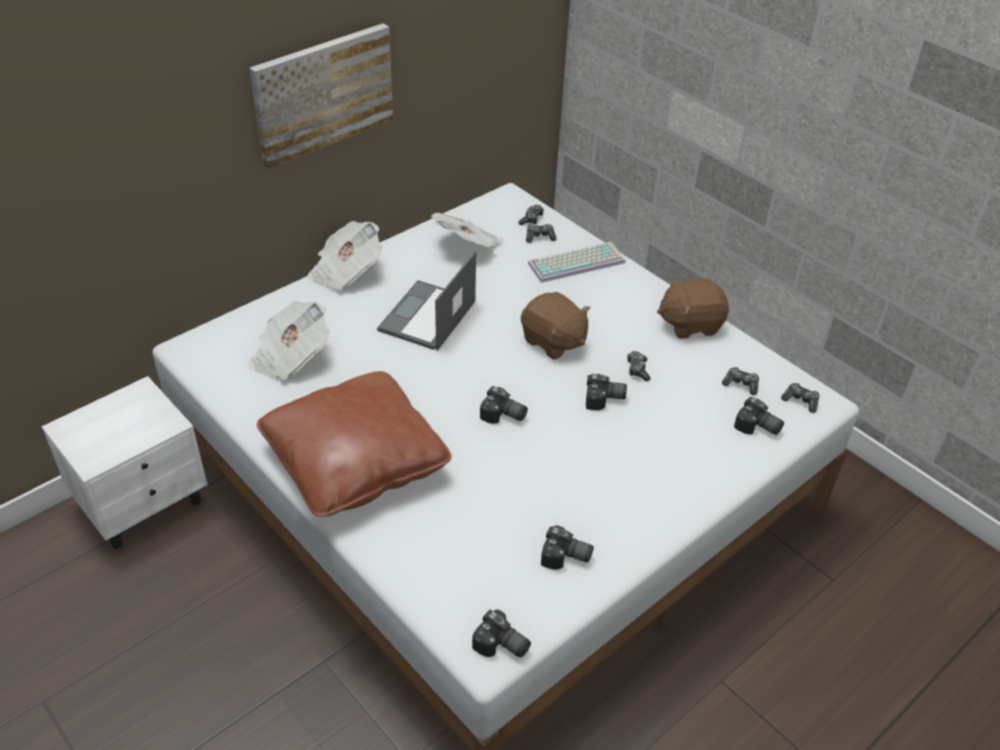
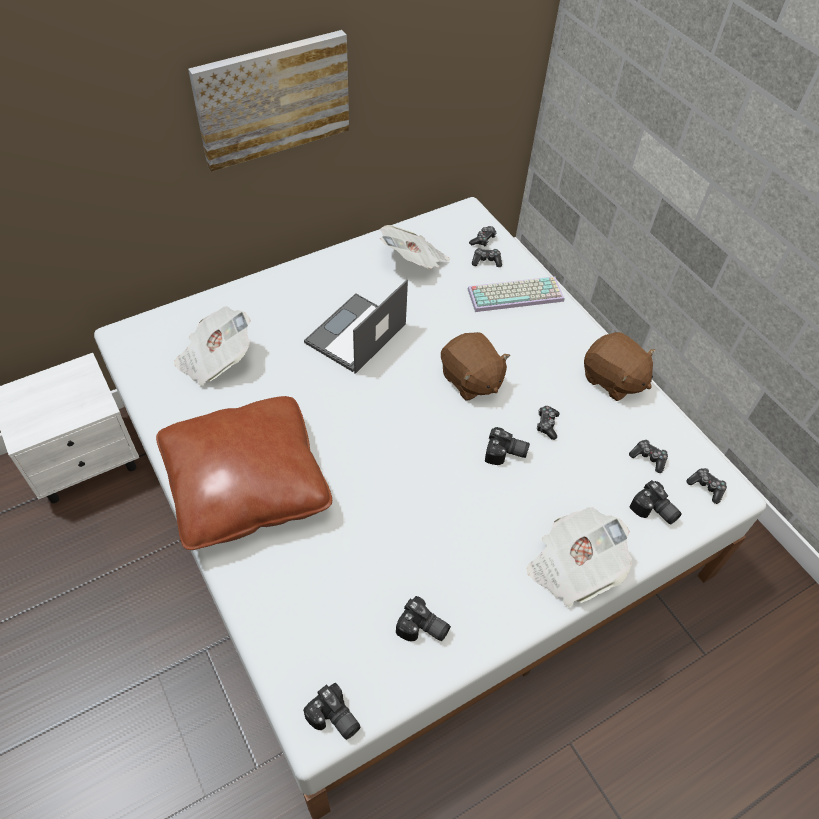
camera: 10 degrees right, 10 degrees up
newspaper [307,221,382,291] -> newspaper moved to [527,507,632,607]
camera [480,386,528,424] -> none
brown plush toy [657,278,729,339] -> brown plush toy turned 135 degrees counterclockwise [584,332,655,401]

